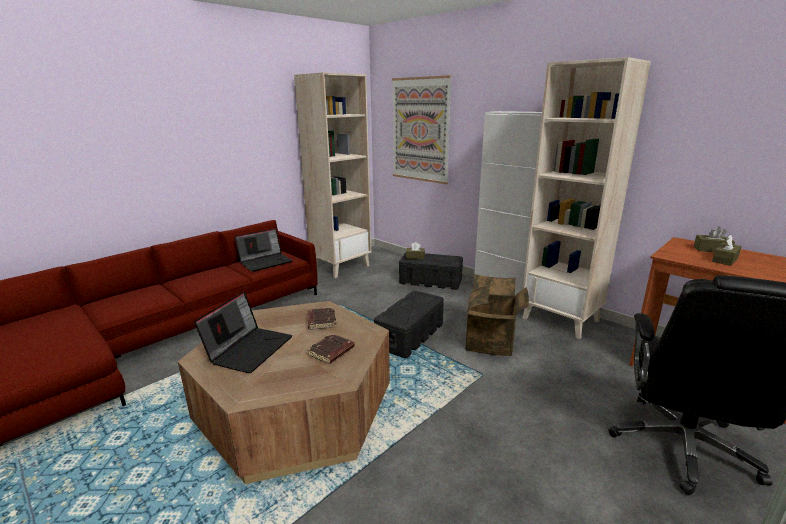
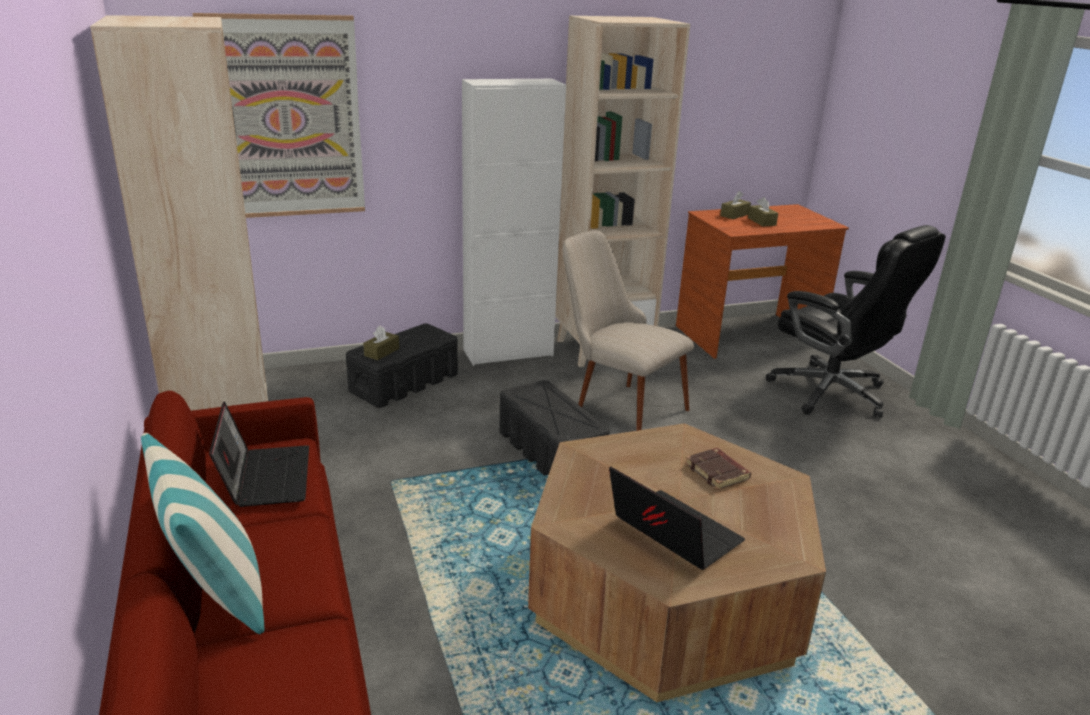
camera: 65 degrees left, 5 degrees up
brown book [307,307,336,330] -> none
cardboard box [465,274,529,356] -> beige chair [563,230,694,431]
none -> pillow [141,433,265,634]

